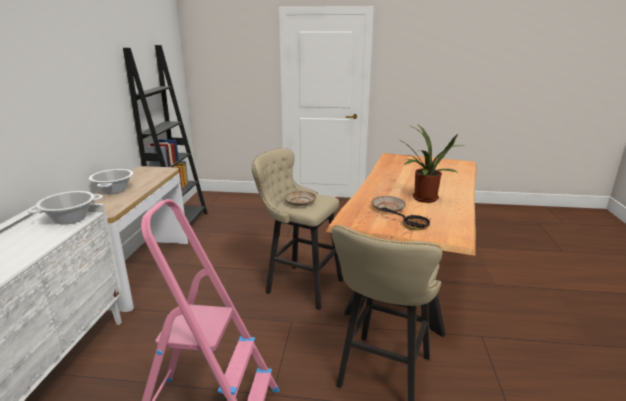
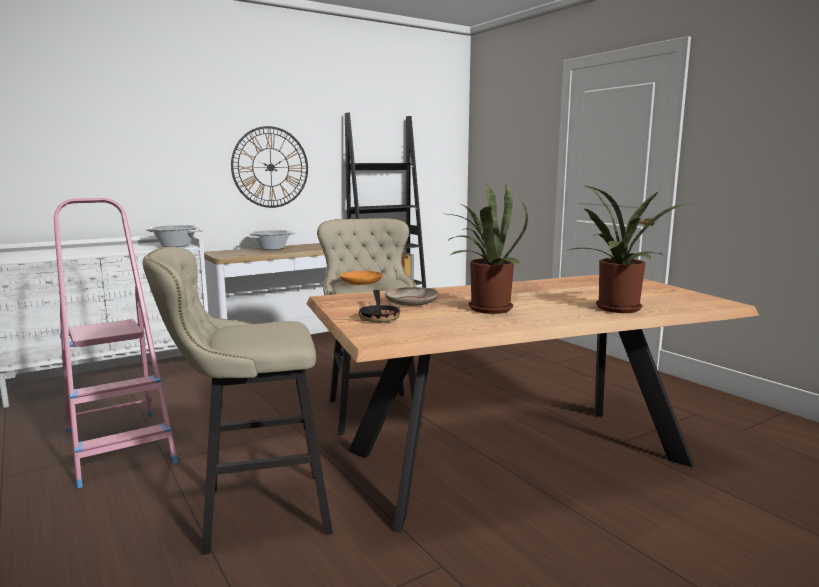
camera: 50 degrees right, 10 degrees down
beige plate [284,191,316,206] -> orange plate [340,271,383,285]
none -> wall clock [231,126,308,208]
none -> potted plant [569,185,693,313]

